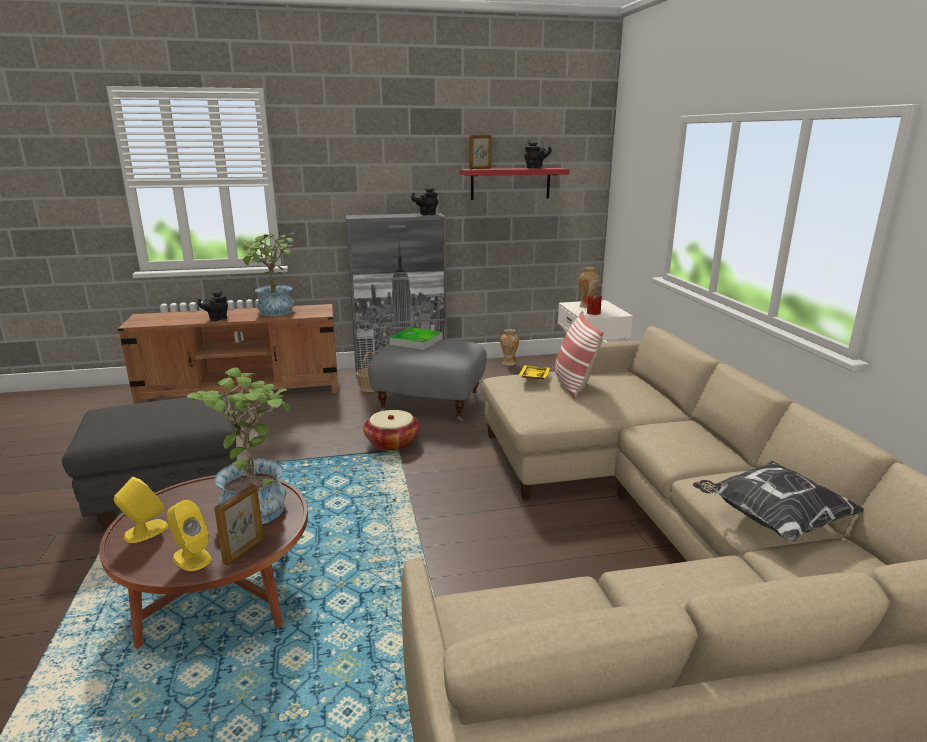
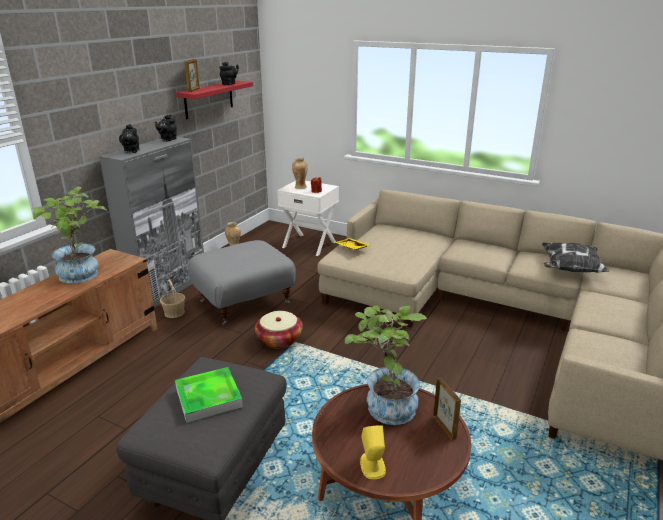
camera: 50 degrees left, 5 degrees up
yellow speaker [167,500,212,571] -> none
black teapot [198,291,228,321] -> black teapot moved to [119,124,139,153]
tray [390,327,443,350] -> tray moved to [175,367,243,423]
pillow [555,311,604,398] -> none

